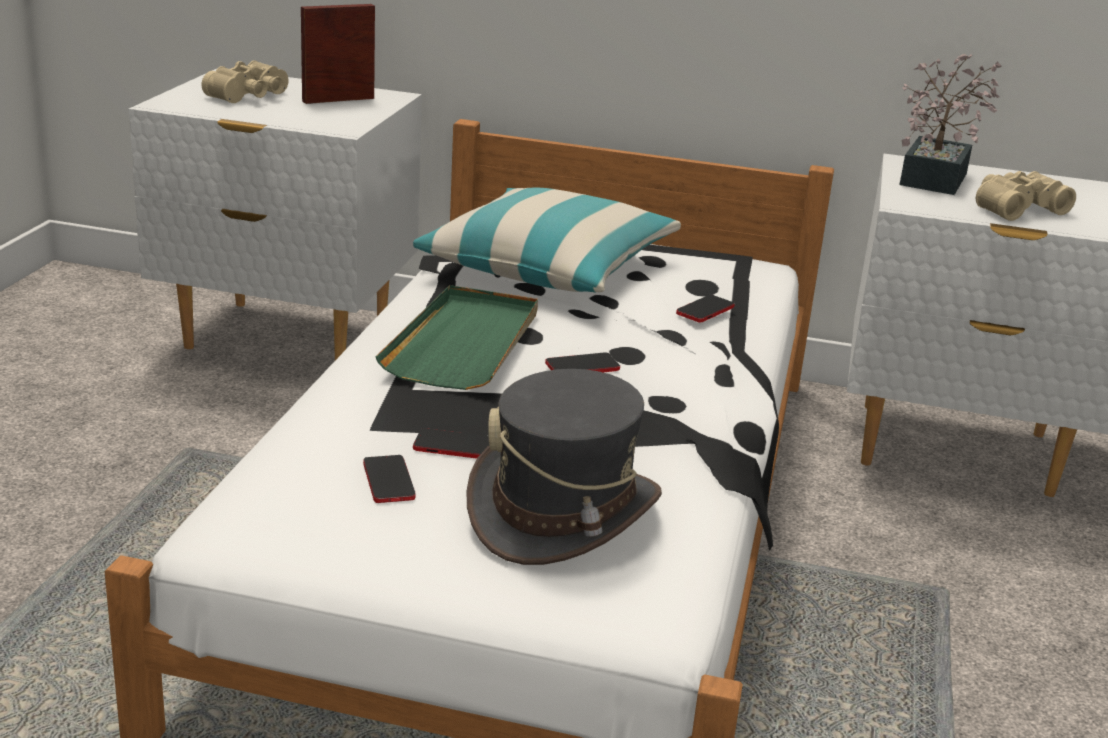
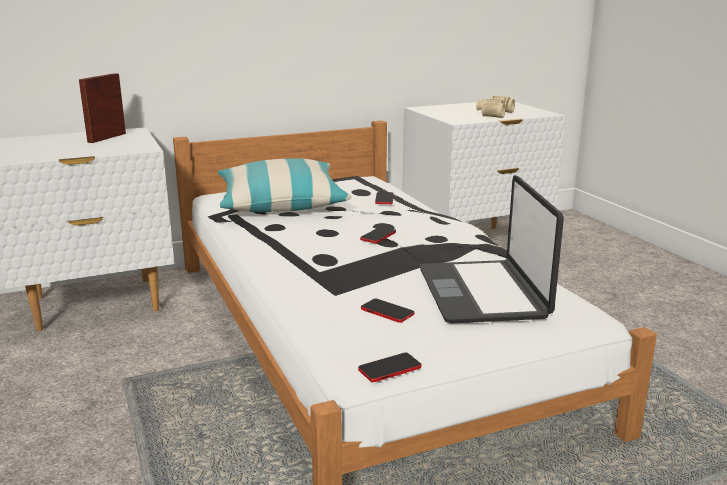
camera: 35 degrees left, 5 degrees down
beige binoculars [202,60,288,103] -> none
green tray [376,285,538,390] -> none
phone [413,428,489,459] -> phone moved to [358,353,422,382]
grey hat [466,369,662,565] -> laptop [419,175,564,324]
potted plant [899,54,1002,195] -> none

